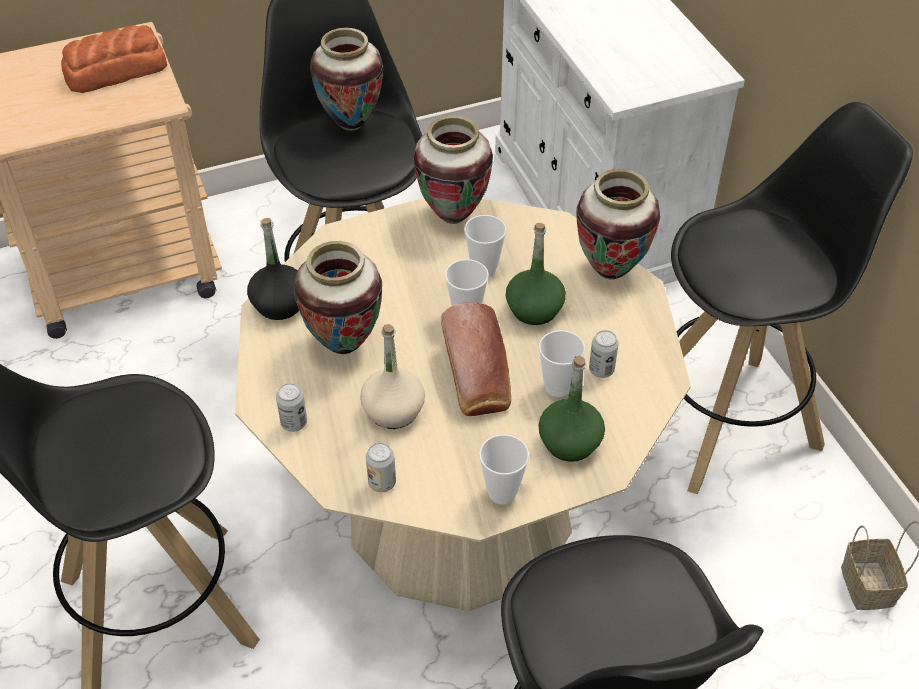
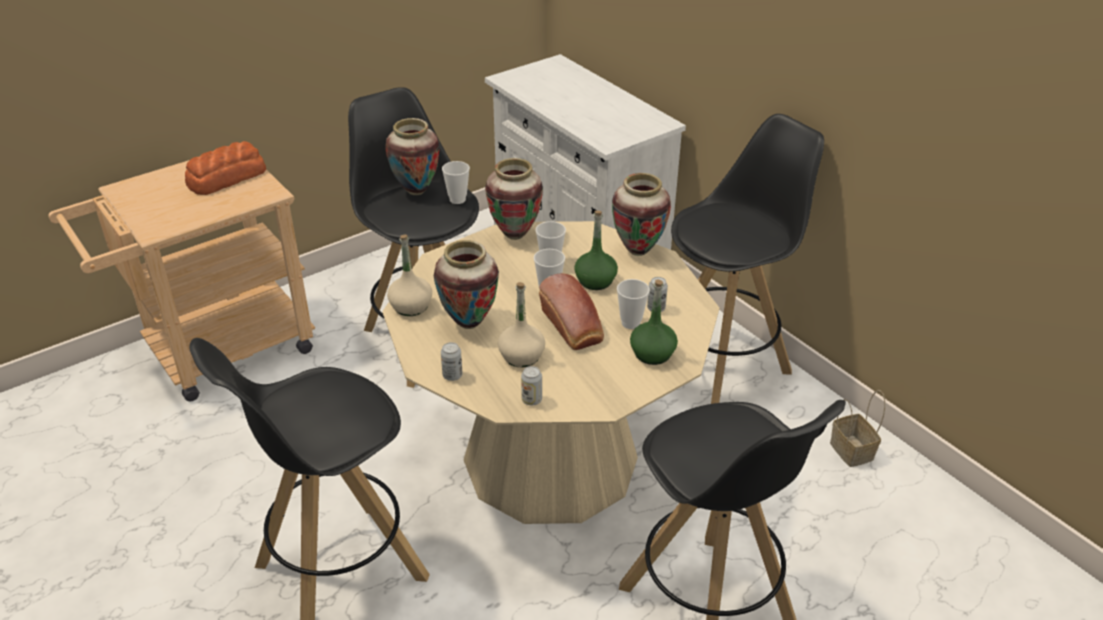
camera: 15 degrees left, 10 degrees down
black bottle [247,218,299,320] -> beige bottle [387,235,432,316]
cup [479,434,529,505] -> cup moved to [442,161,470,204]

